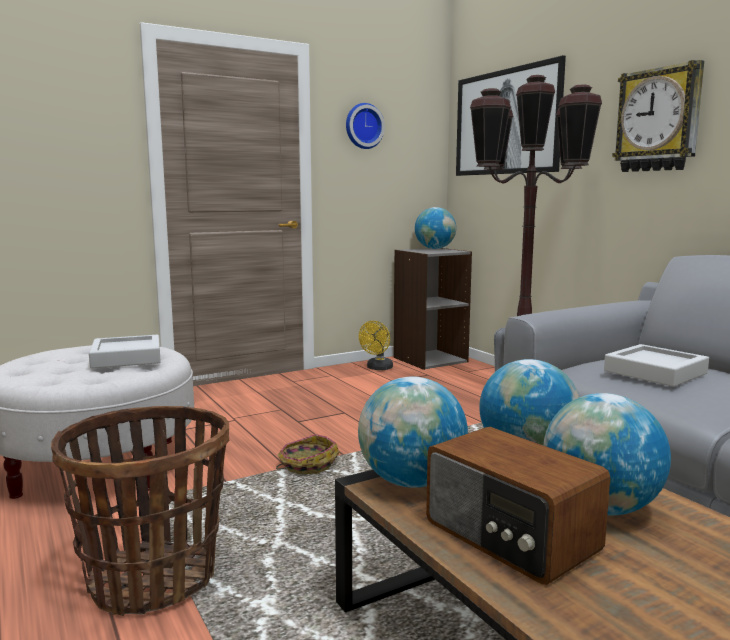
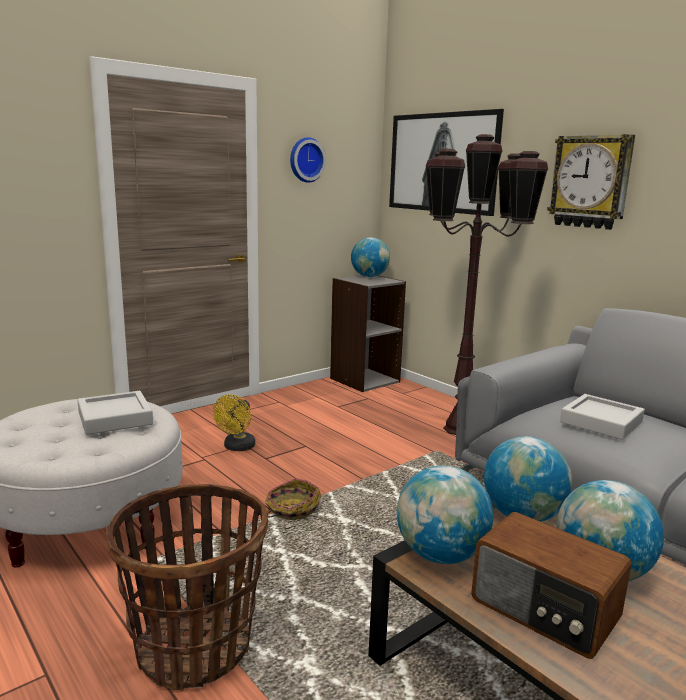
camera: 10 degrees left, 5 degrees up
yellow fan [359,321,393,370] -> yellow fan moved to [213,394,255,451]

